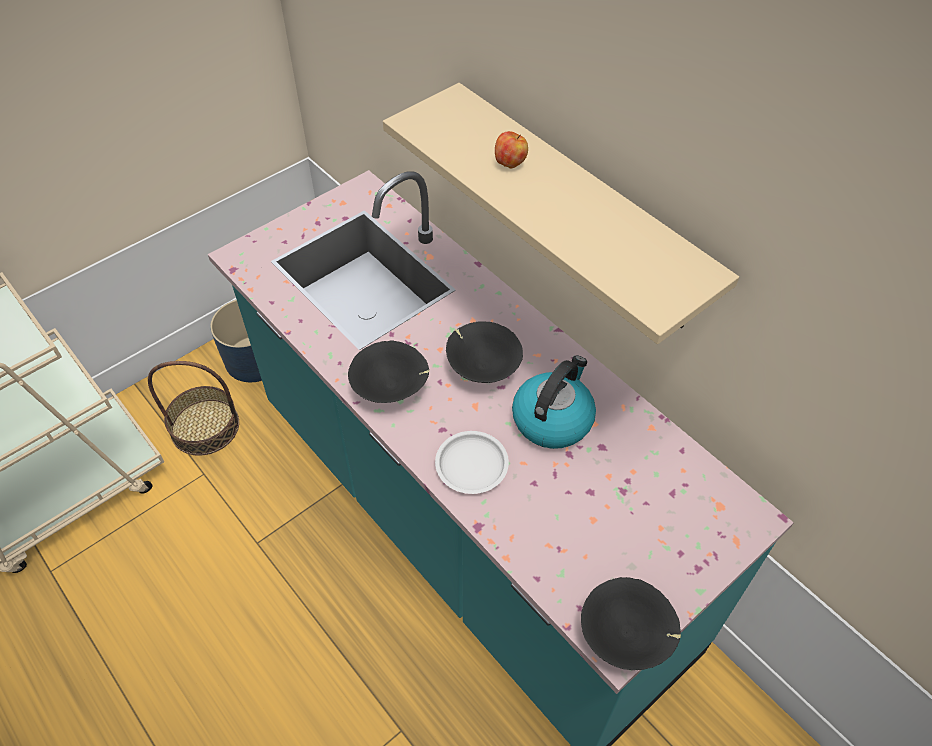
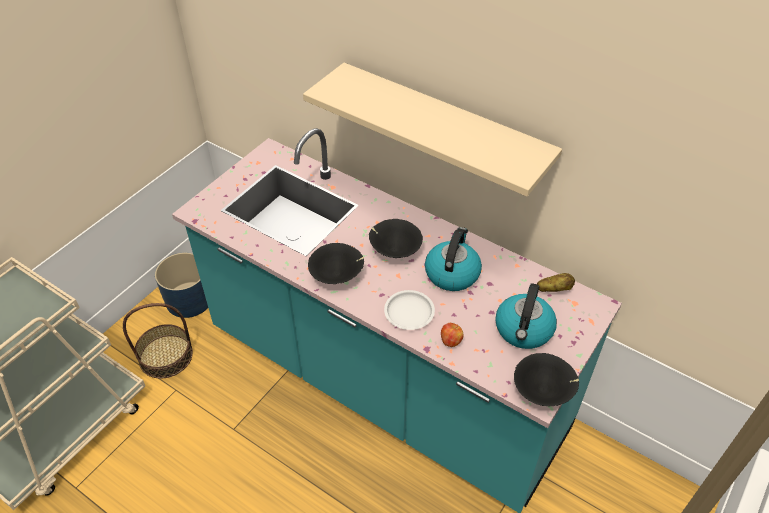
camera: 15 degrees left, 5 degrees down
apple [495,131,528,168] -> apple moved to [441,323,464,347]
none -> kettle [495,283,557,349]
none -> potato [537,273,575,292]

